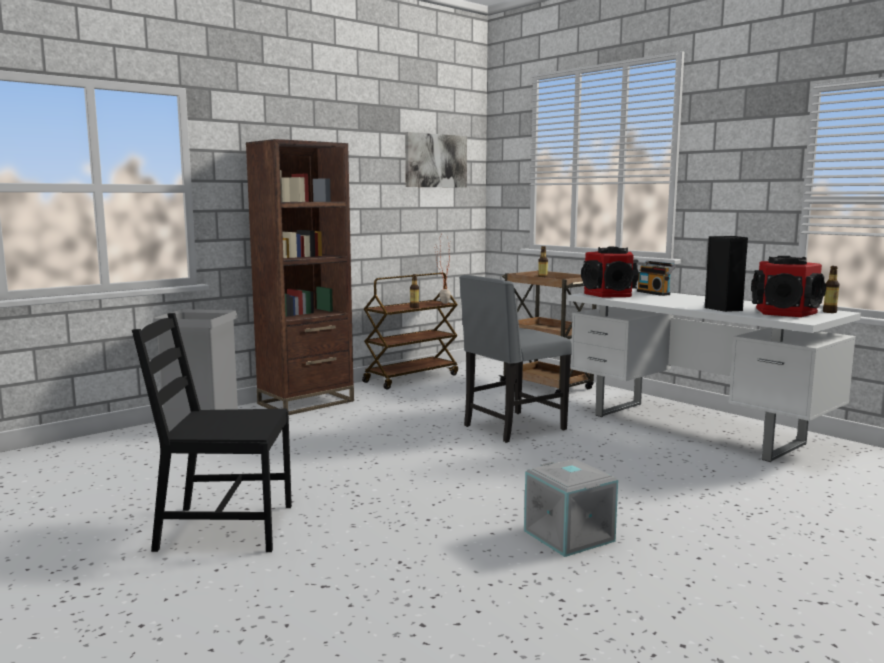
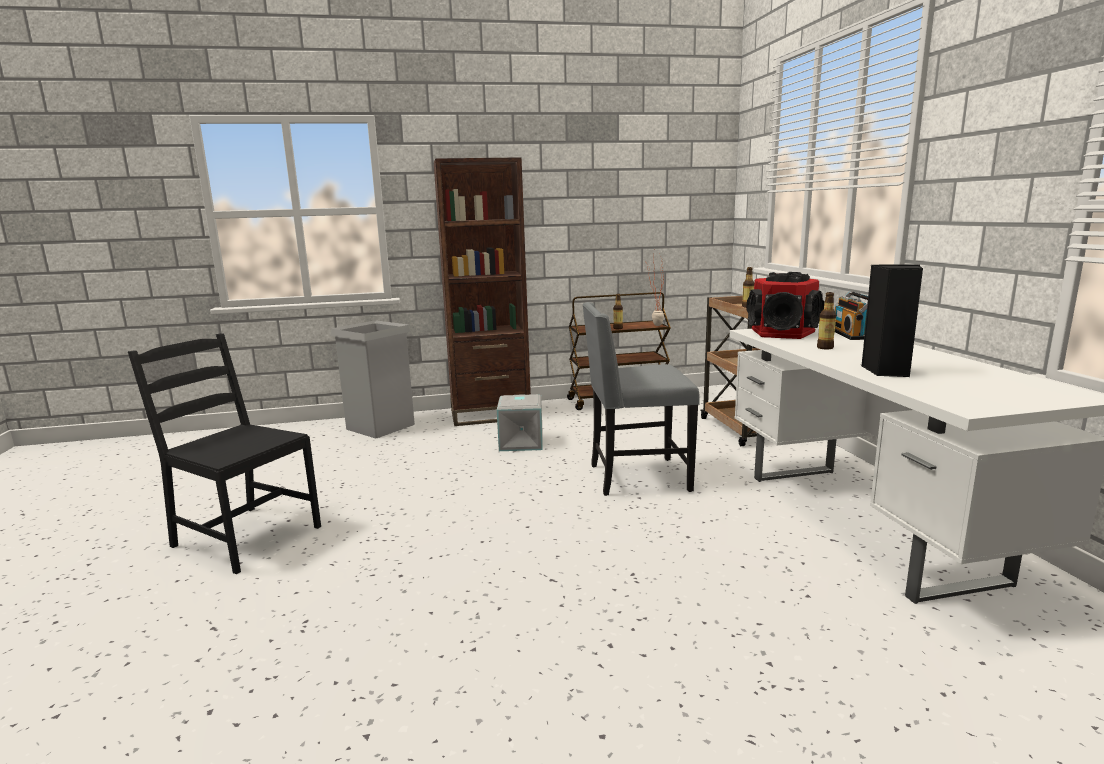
camera: 30 degrees right, 5 degrees up
picture [405,132,467,188] -> none
grey storage box [524,459,618,557] -> grey storage box moved to [497,394,543,451]
speaker [751,256,826,317] -> none
bottle [823,266,840,313] -> bottle moved to [817,292,836,349]

